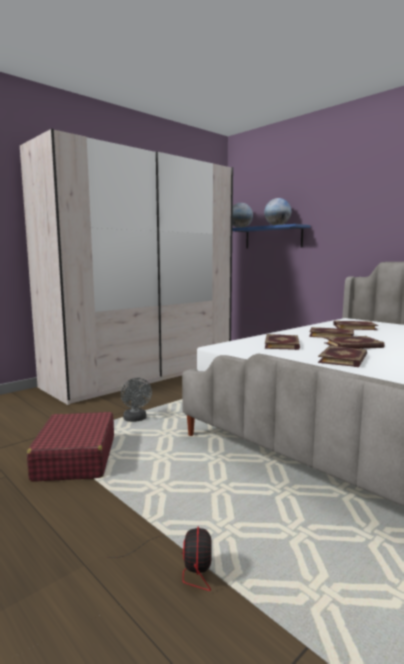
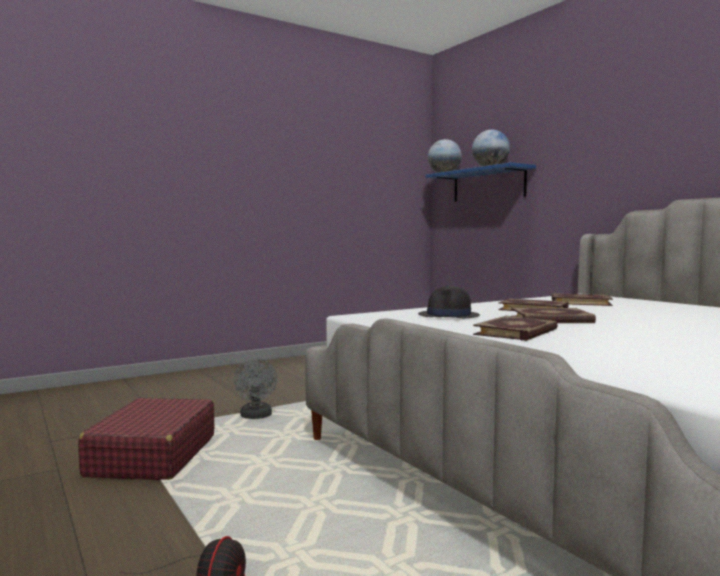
camera: 10 degrees right, 5 degrees down
beige wardrobe [20,129,233,405] -> none
book [265,334,300,350] -> black hat [418,286,480,318]

